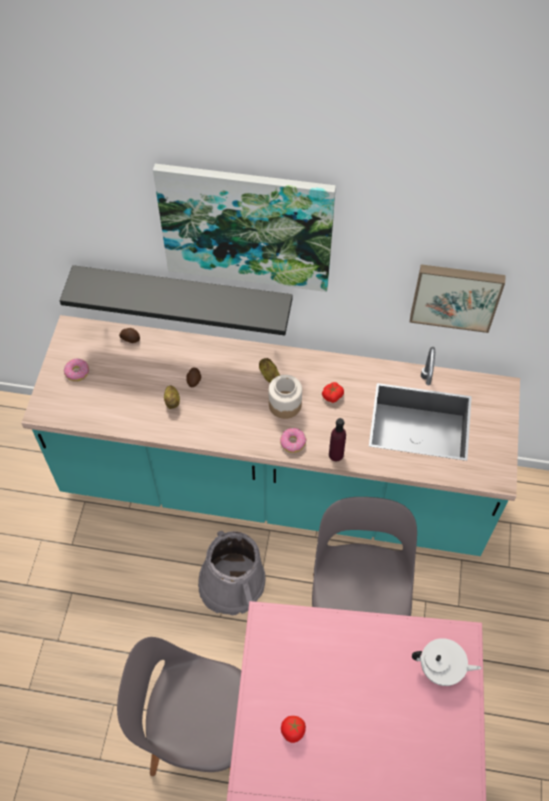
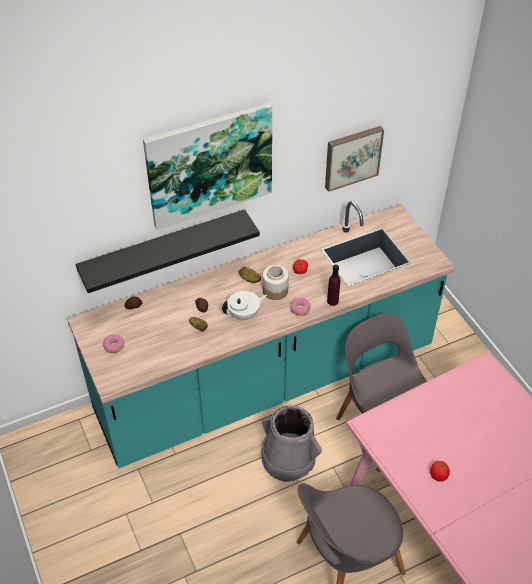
camera: 35 degrees left, 10 degrees down
white teapot [412,638,482,686] -> white teapot moved to [222,291,267,320]

